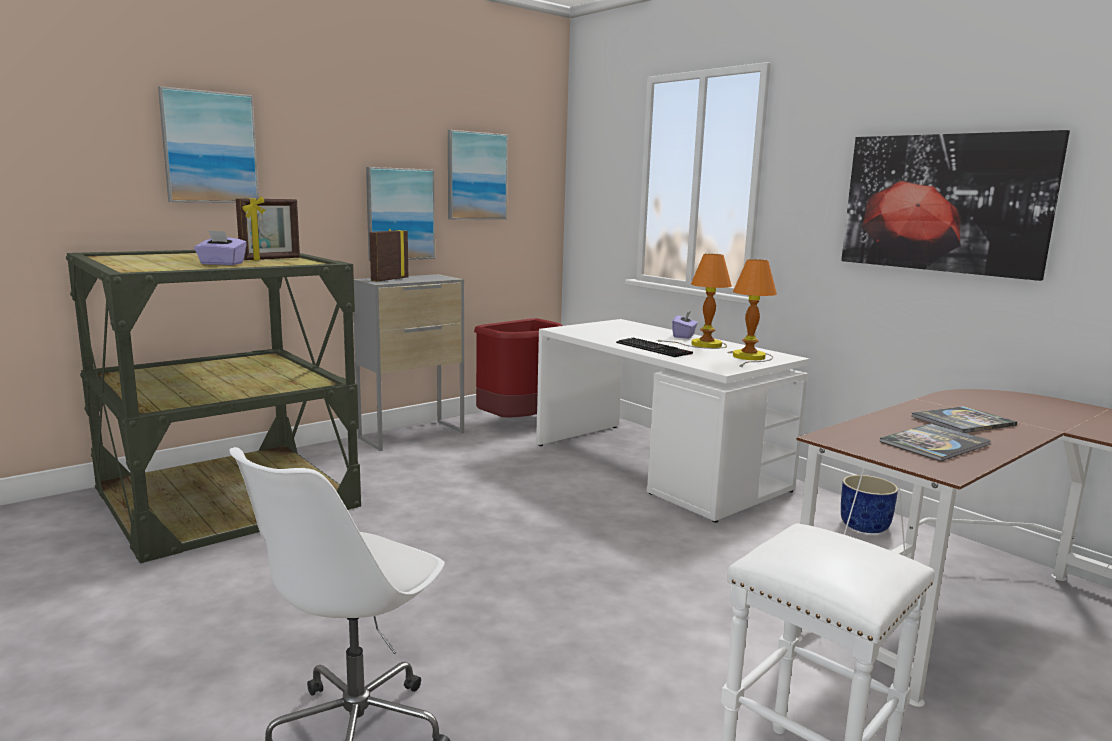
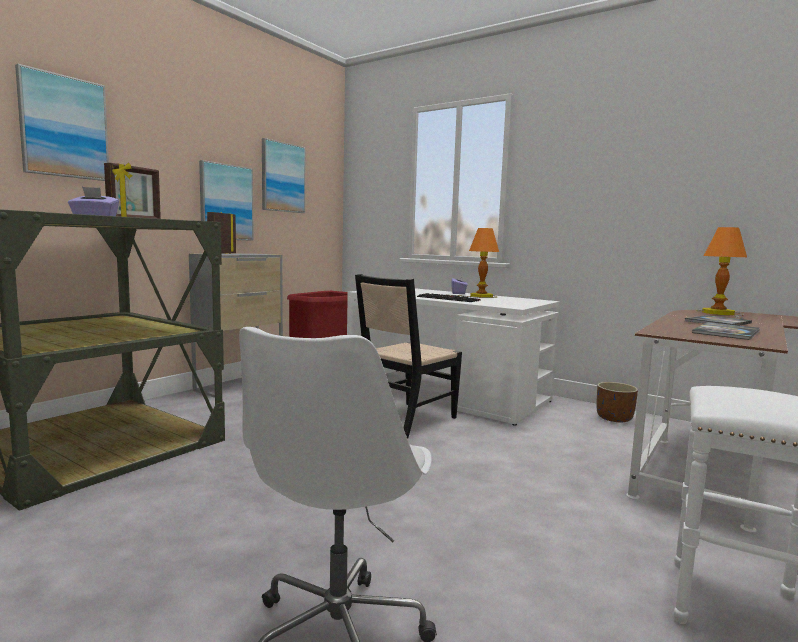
camera: 15 degrees left, 5 degrees down
table lamp [727,259,777,367] -> table lamp moved to [696,227,747,319]
picture [841,130,1070,281] -> none
blue planter [841,475,898,533] -> brown planter [597,382,638,422]
none -> chair [355,274,462,439]

